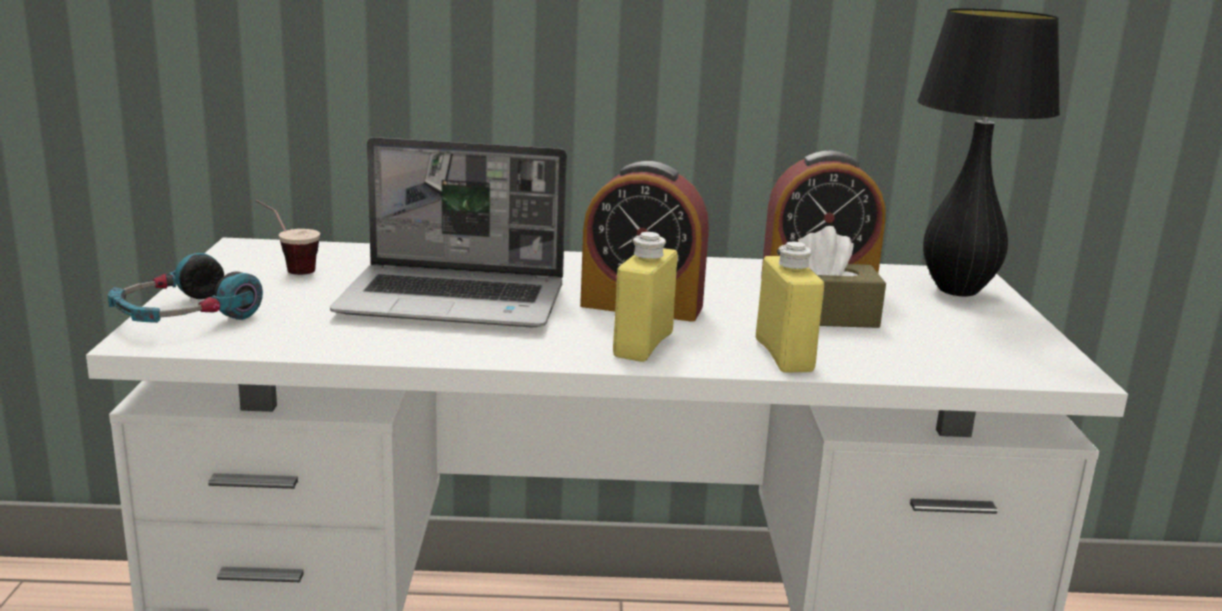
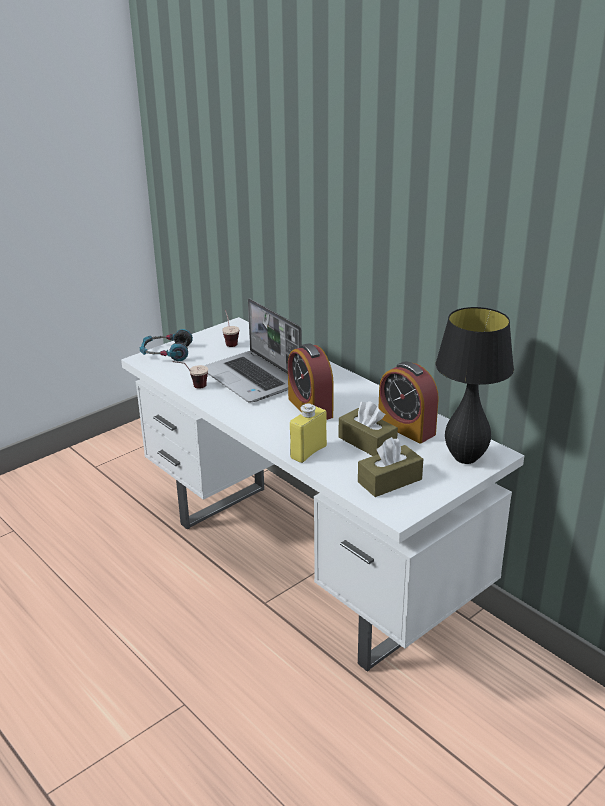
camera: 50 degrees right, 10 degrees up
yellow bottle [613,232,677,362] -> none
none -> cup [173,361,208,389]
none -> brown tissue box [358,437,423,497]

